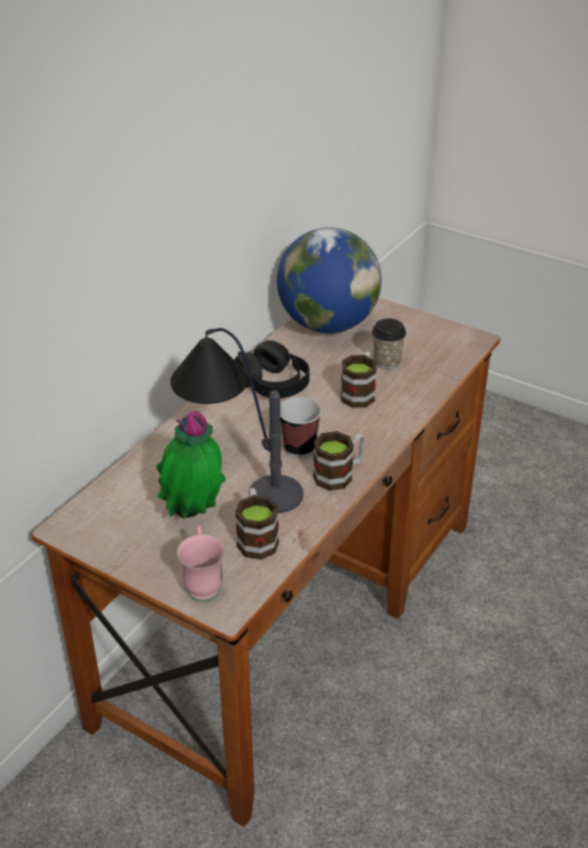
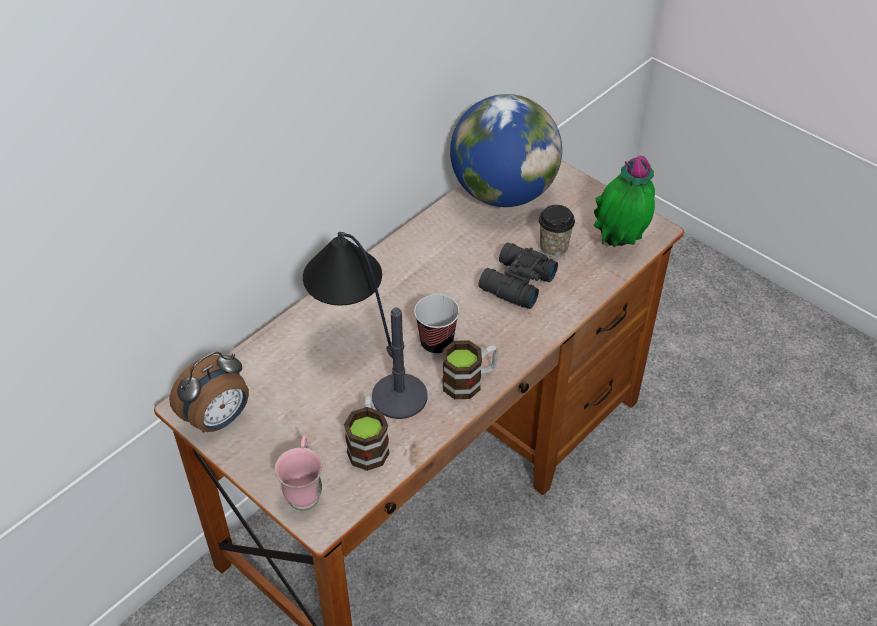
camera: 10 degrees right, 10 degrees up
potted plant [156,411,226,519] -> potted plant moved to [593,156,655,248]
black headphones [235,340,310,398] -> none
mug [341,351,377,408] -> black binoculars [479,242,558,309]
none -> alarm clock [169,352,249,433]

